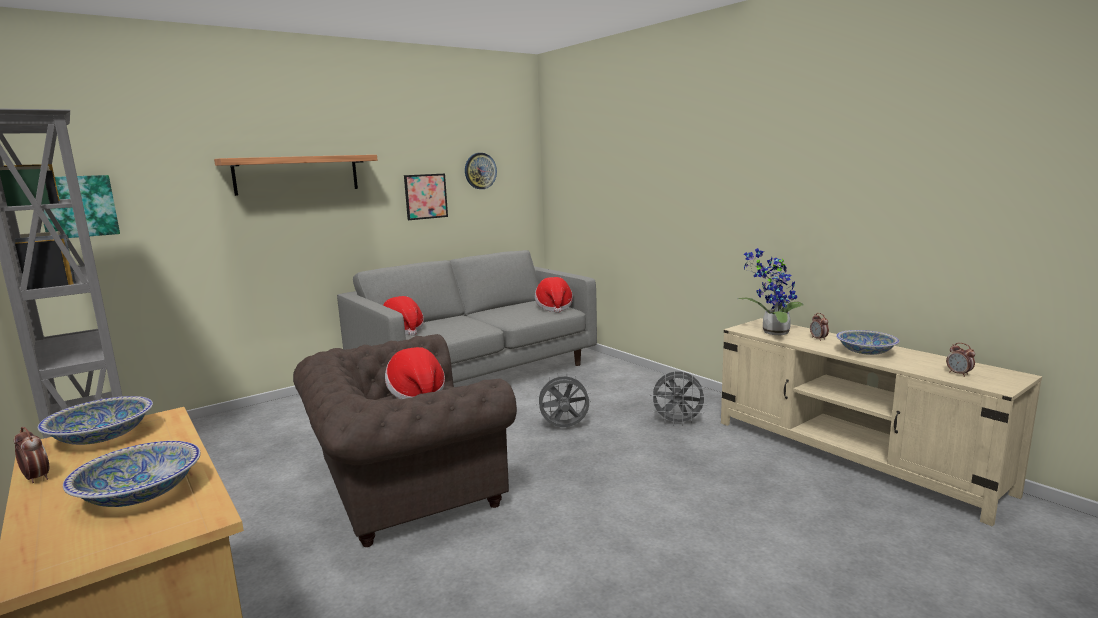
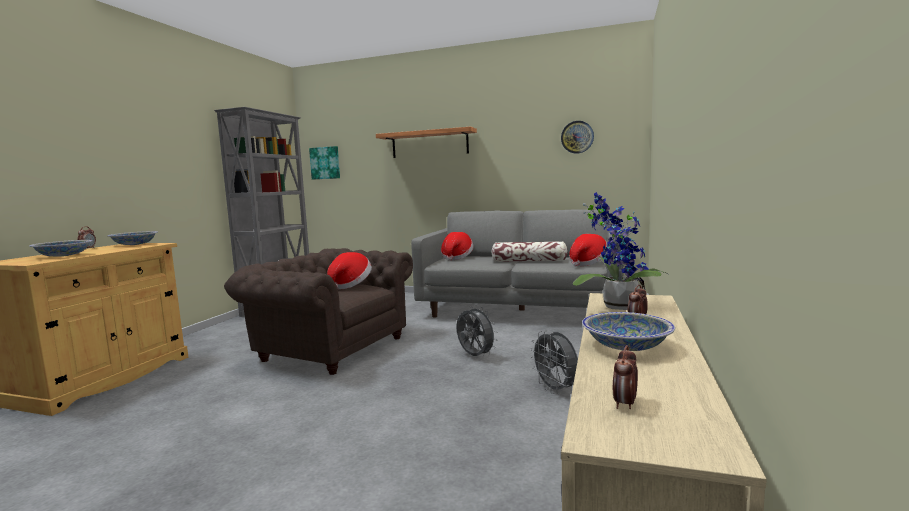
camera: 55 degrees right, 5 degrees down
picture [404,174,448,220] -> none
none -> pillow [492,242,568,262]

